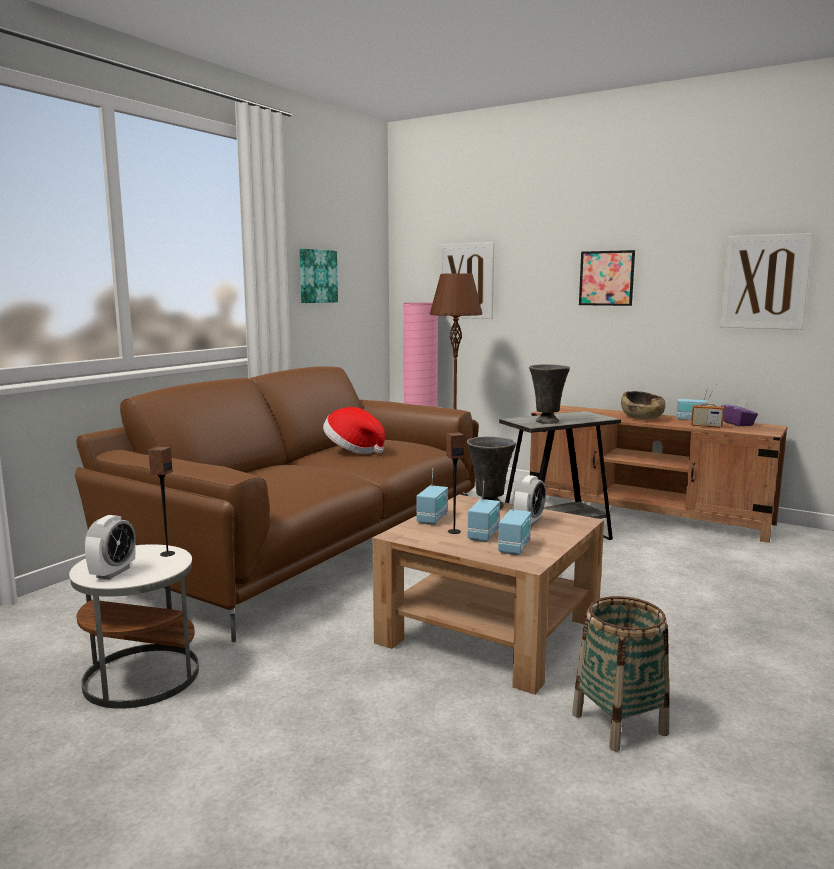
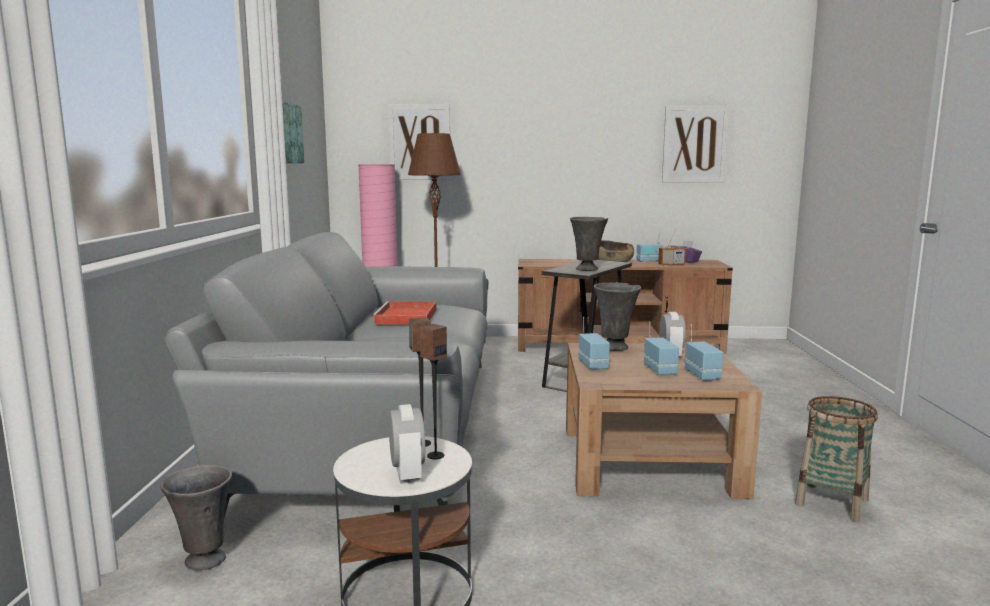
camera: 30 degrees left, 0 degrees up
brown sofa [75,366,479,642] -> grey sofa [166,232,488,518]
hat [323,407,385,454] -> red tray [372,301,436,324]
speaker [446,432,464,534] -> speaker moved to [420,324,447,459]
picture [579,250,635,306] -> none
none -> grey vase [160,465,232,570]

